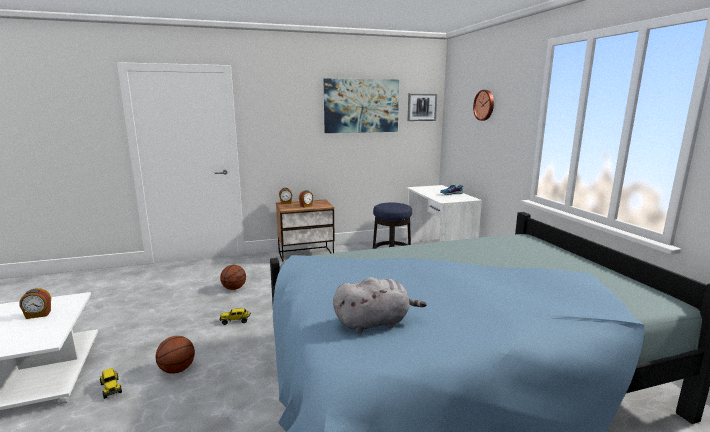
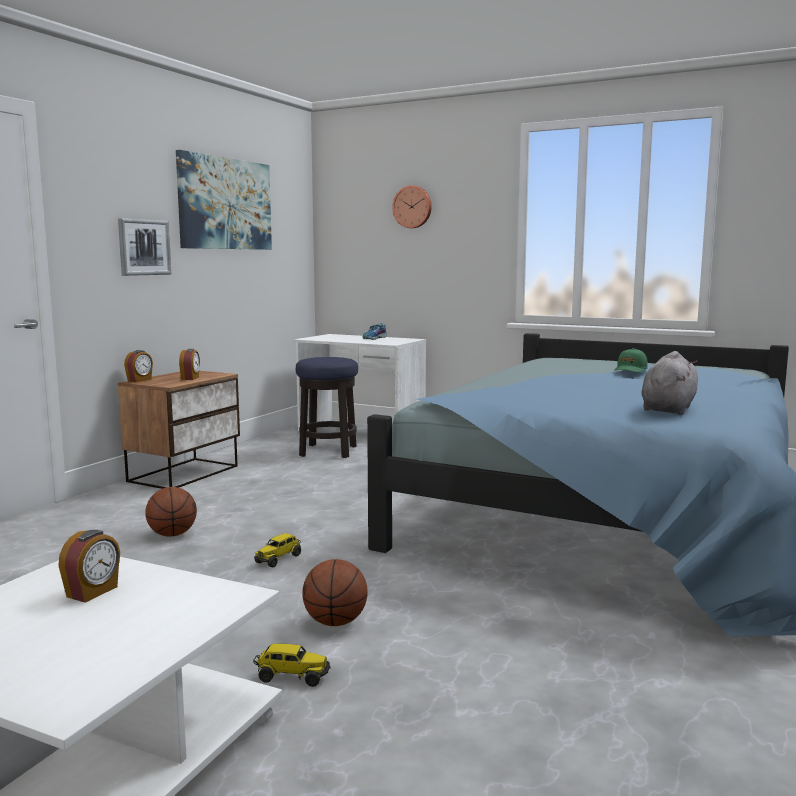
camera: 45 degrees left, 5 degrees down
picture [408,93,438,121] -> picture moved to [118,218,171,276]
none -> green cap [614,348,648,373]

